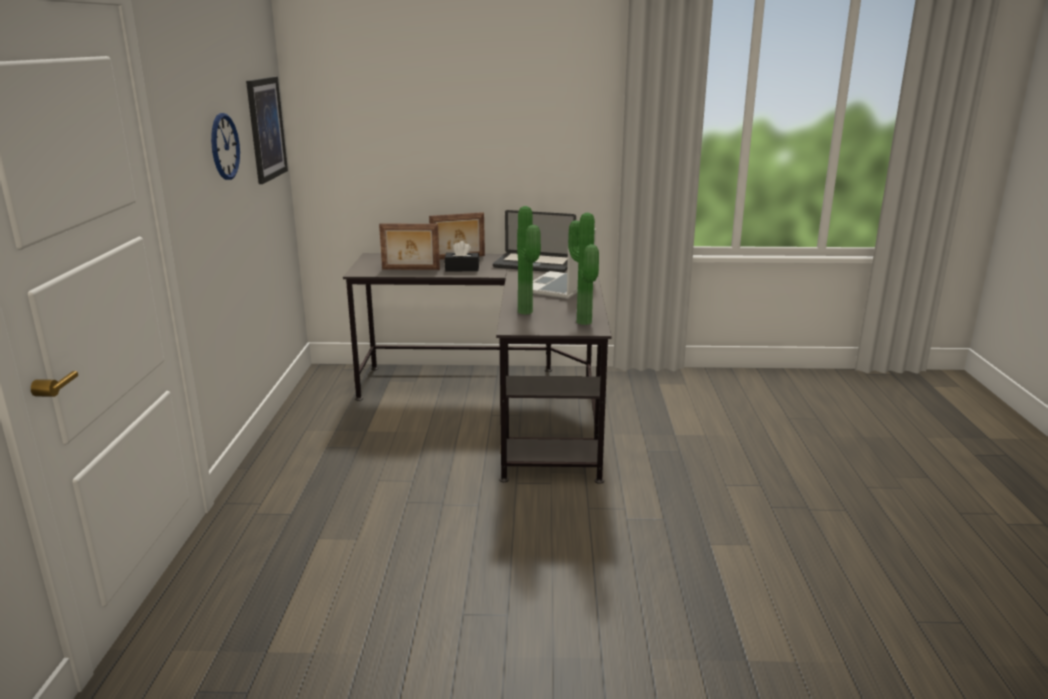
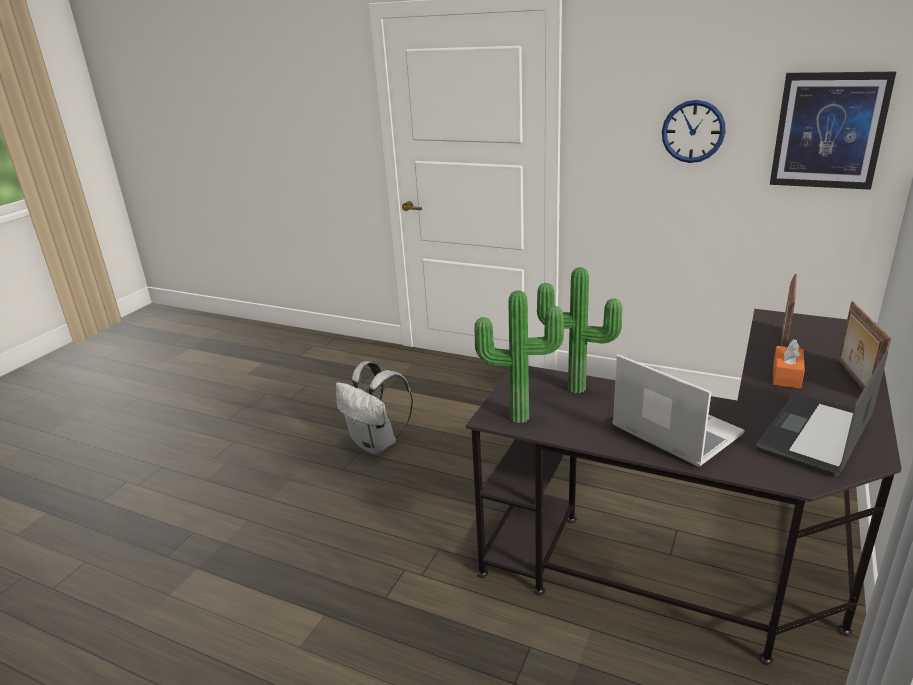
camera: 115 degrees right, 5 degrees up
black tissue box [445,241,479,271] -> orange tissue box [773,339,805,389]
none -> white backpack [336,361,413,454]

